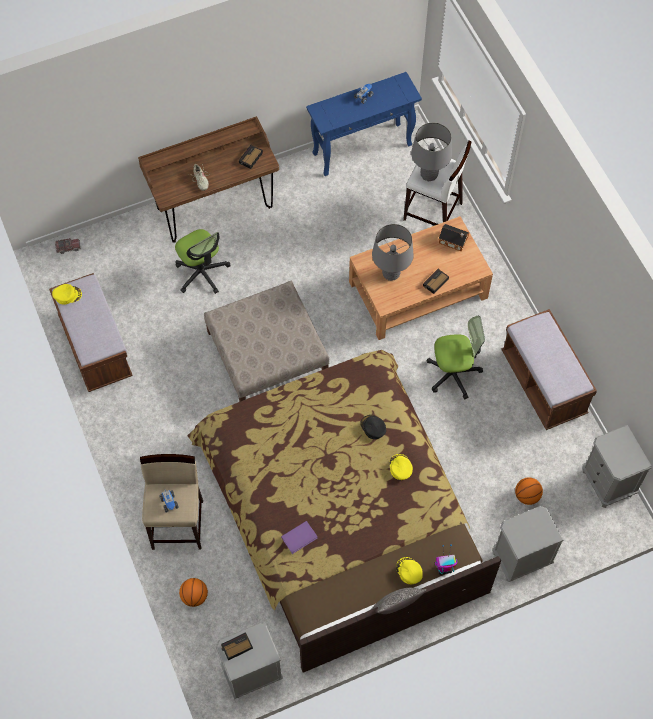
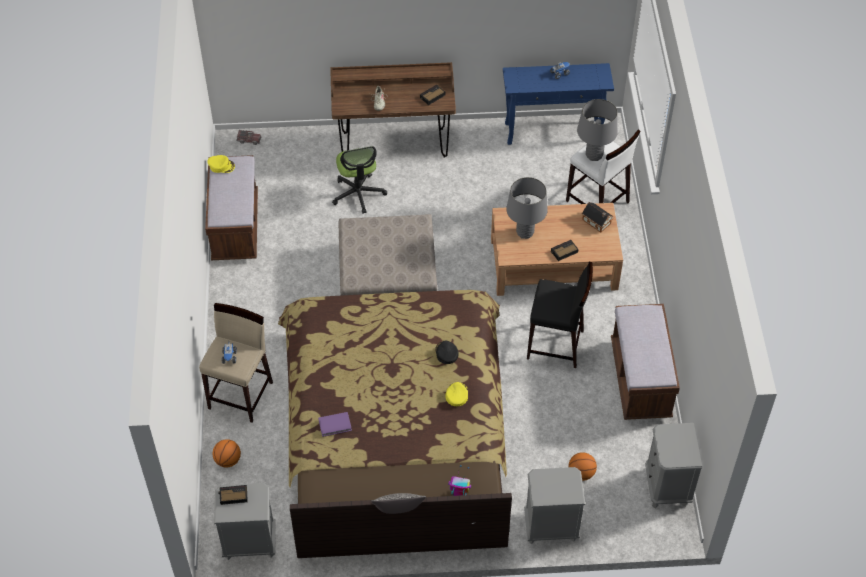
camera: 20 degrees right, 10 degrees down
yellow cap [396,557,423,584] -> none
office chair [427,316,485,400] -> black stool [527,261,593,368]

